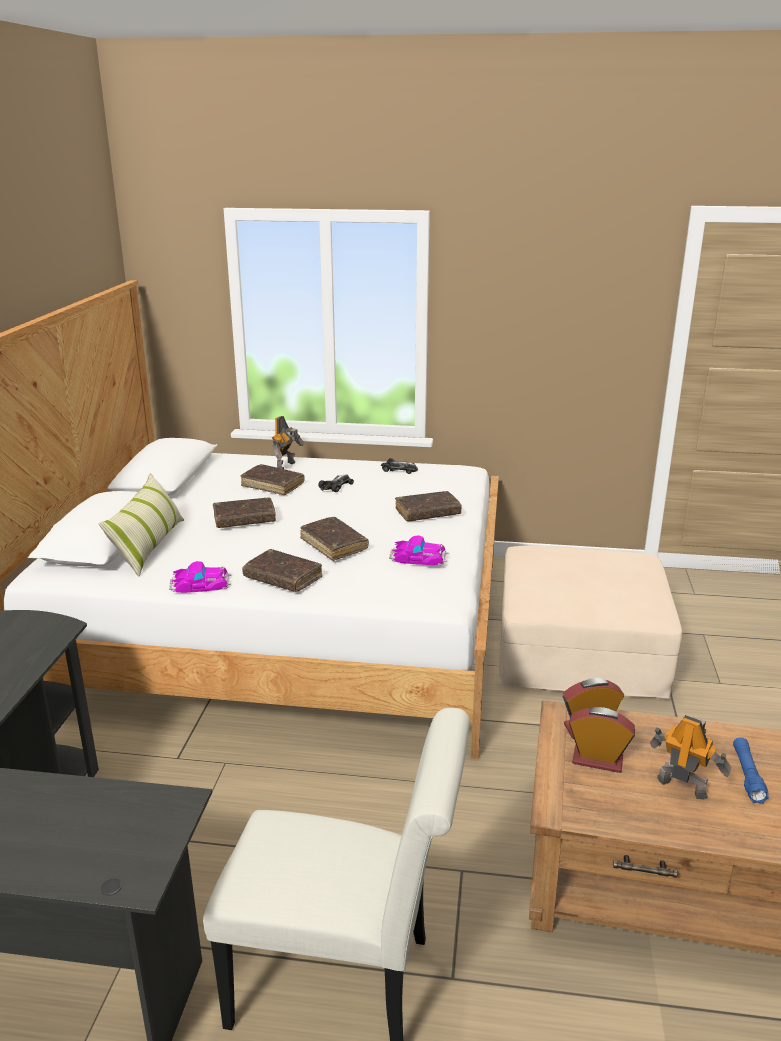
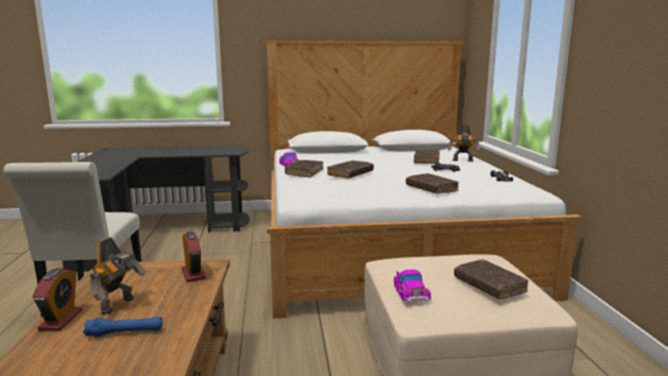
camera: 75 degrees right, 10 degrees down
pillow [98,474,184,577] -> none
brown book [213,497,276,528] -> brown book moved to [454,259,529,299]
toy car [389,535,448,565] -> toy car moved to [394,269,431,303]
alarm clock [569,707,635,773] -> alarm clock moved to [32,268,82,331]

